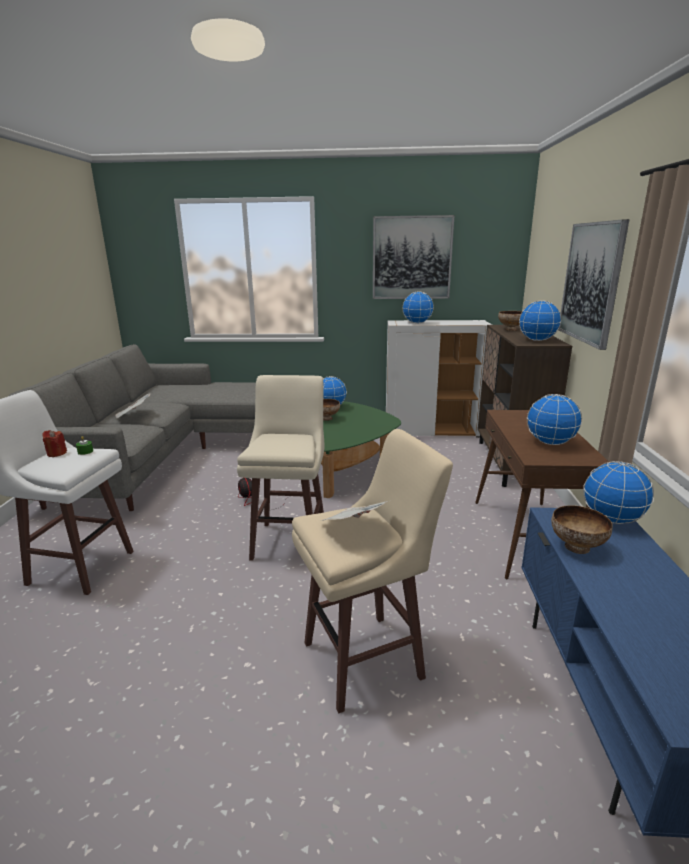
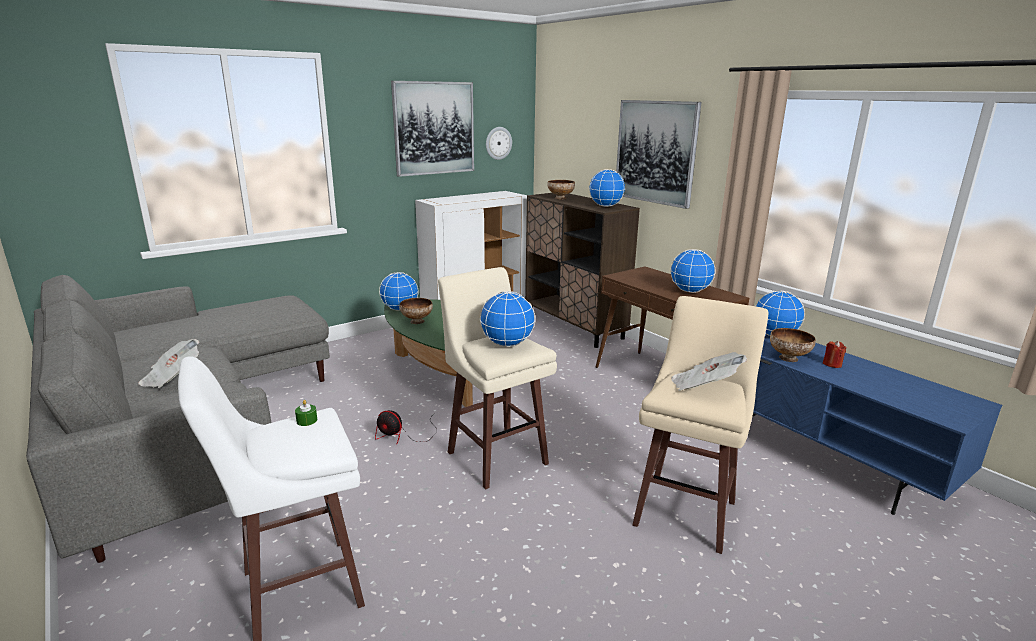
camera: 40 degrees left, 0 degrees up
red candle [42,430,67,457] -> red candle moved to [823,341,847,368]
globe [402,291,434,323] -> globe moved to [480,291,535,347]
none -> wall clock [486,127,512,160]

